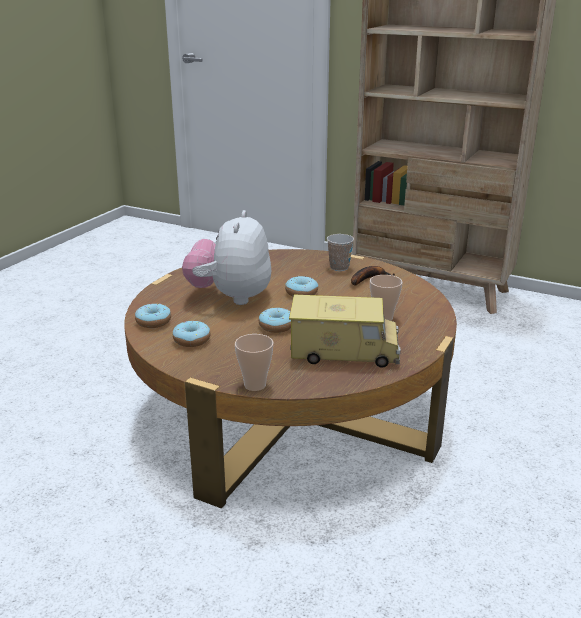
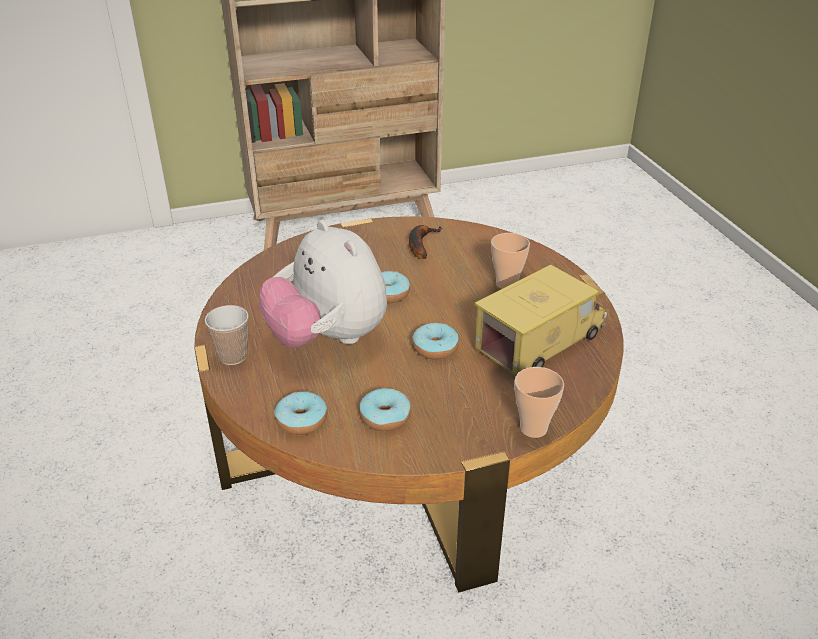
camera: 45 degrees left, 10 degrees up
cup [327,234,354,271] -> cup moved to [205,305,249,365]

